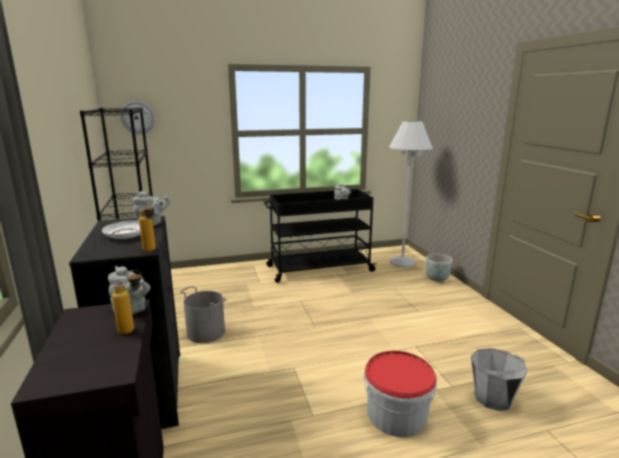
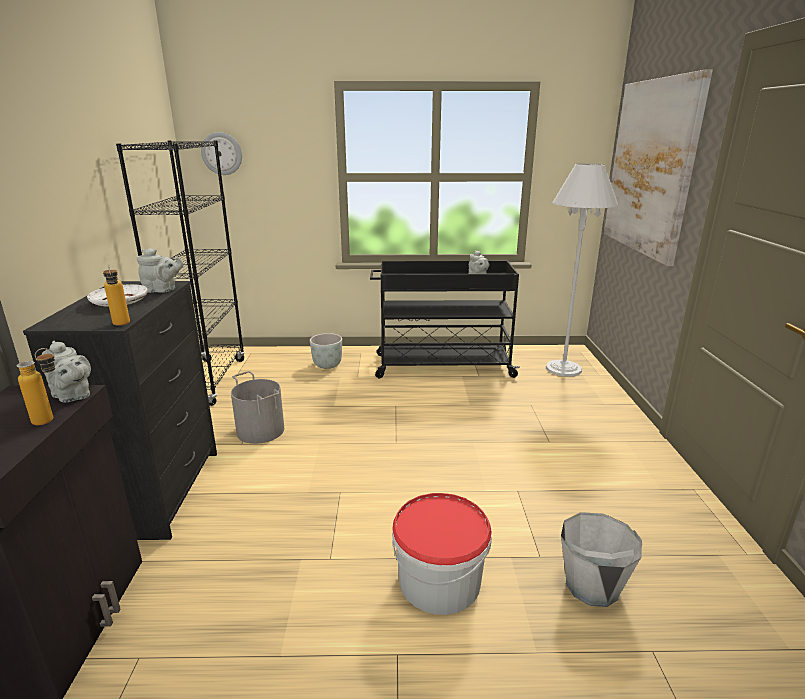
camera: 15 degrees right, 5 degrees up
grey planter [426,254,453,282] -> grey planter moved to [310,333,342,369]
none -> picture [604,69,713,266]

